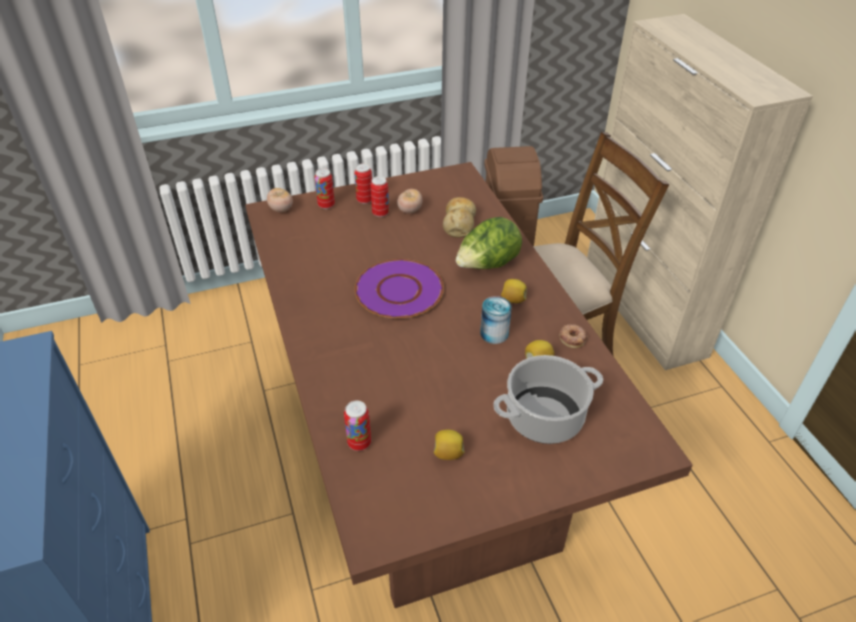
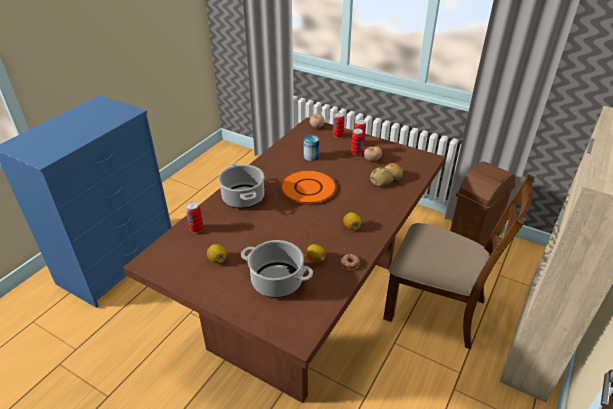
camera: 50 degrees right, 5 degrees down
purple plate [355,259,444,319] -> orange plate [280,170,337,204]
lettuce [456,217,522,269] -> none
can [480,296,512,344] -> can moved to [304,135,319,161]
none -> cooking pot [218,163,264,209]

